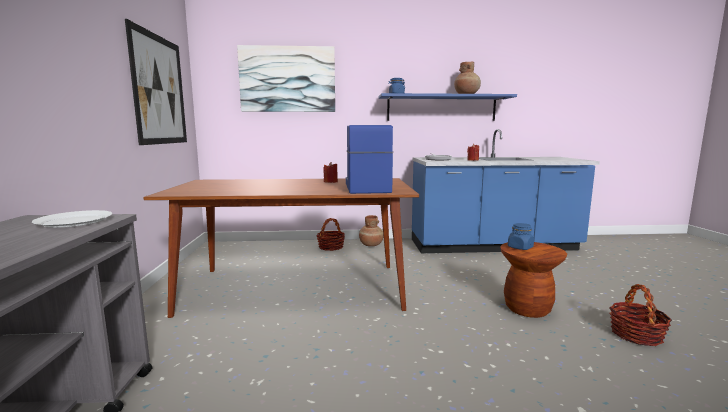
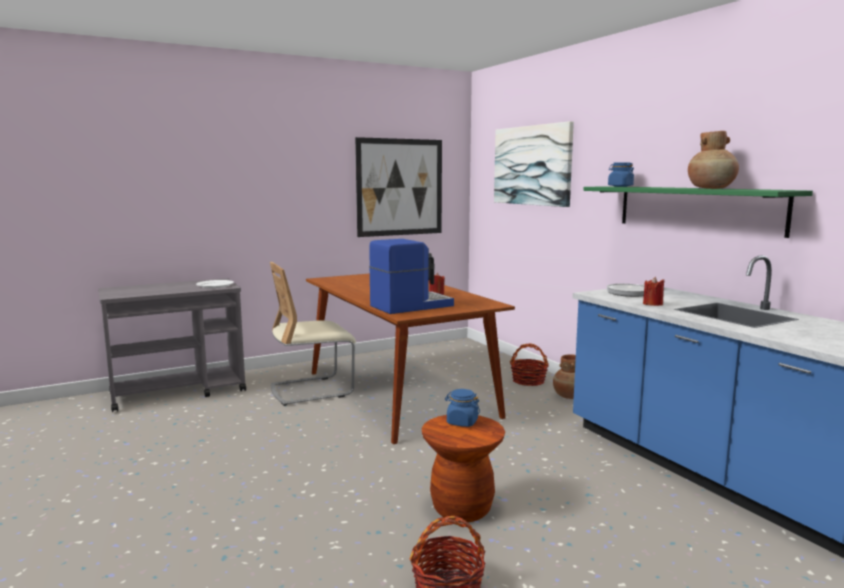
camera: 65 degrees right, 0 degrees up
blue shelf [378,93,517,121] -> green shelf [583,186,813,238]
none -> beige chair [270,262,356,406]

